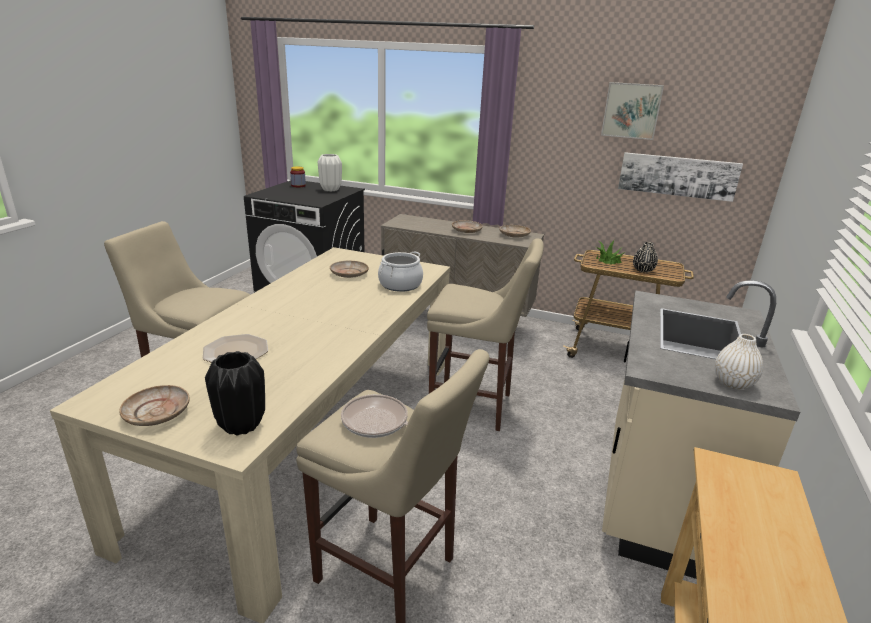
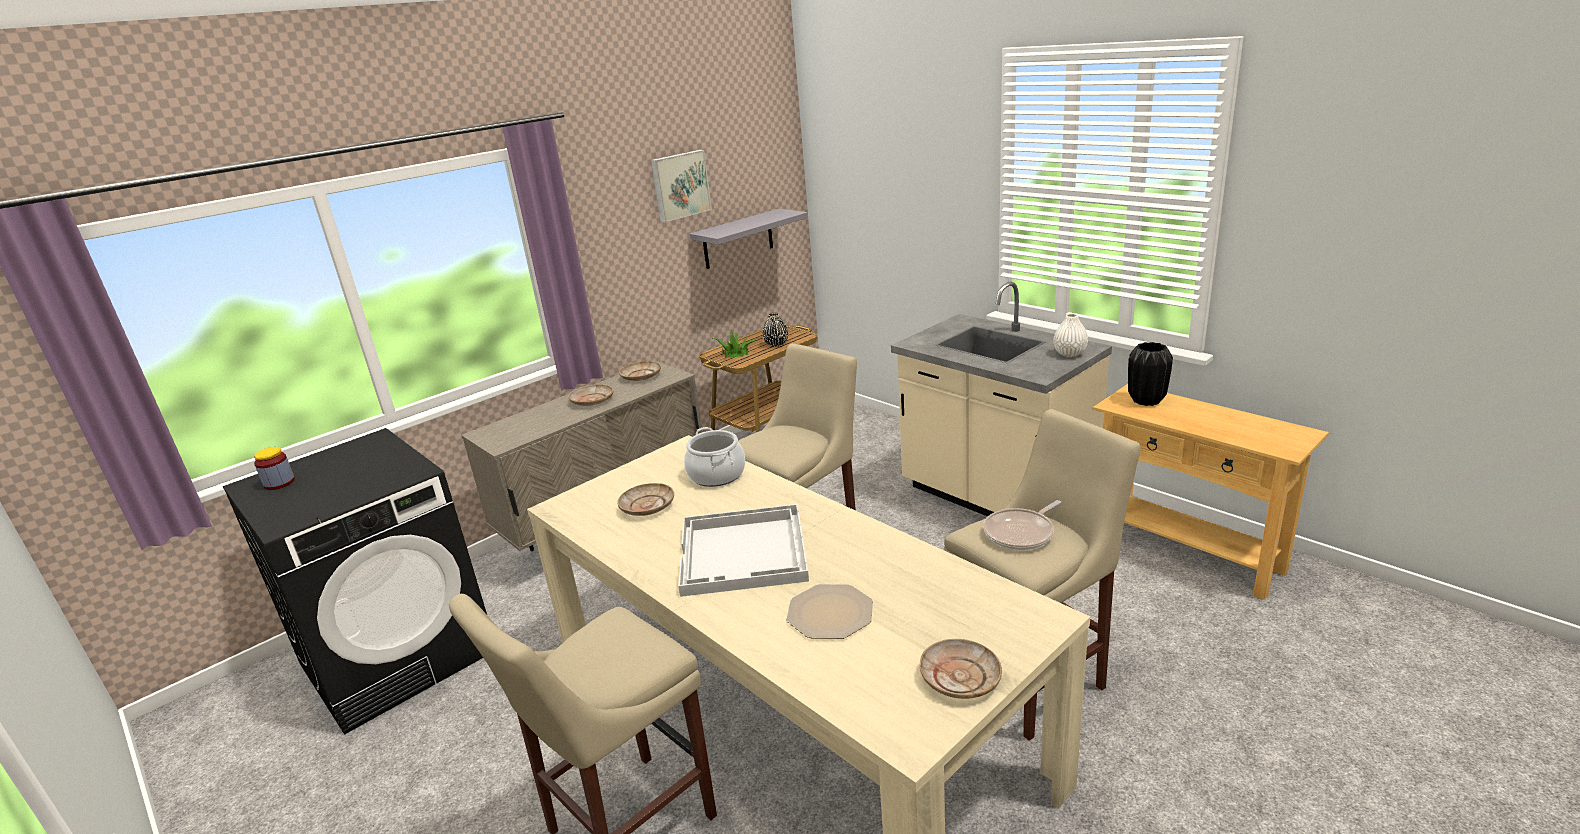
camera: 60 degrees left, 0 degrees up
black vase [205,351,265,435] -> black vase moved to [1128,342,1173,406]
white vase [318,154,342,191] -> none
picture [618,152,743,202] -> grey shelf [690,209,808,269]
none -> white tray [678,504,809,597]

